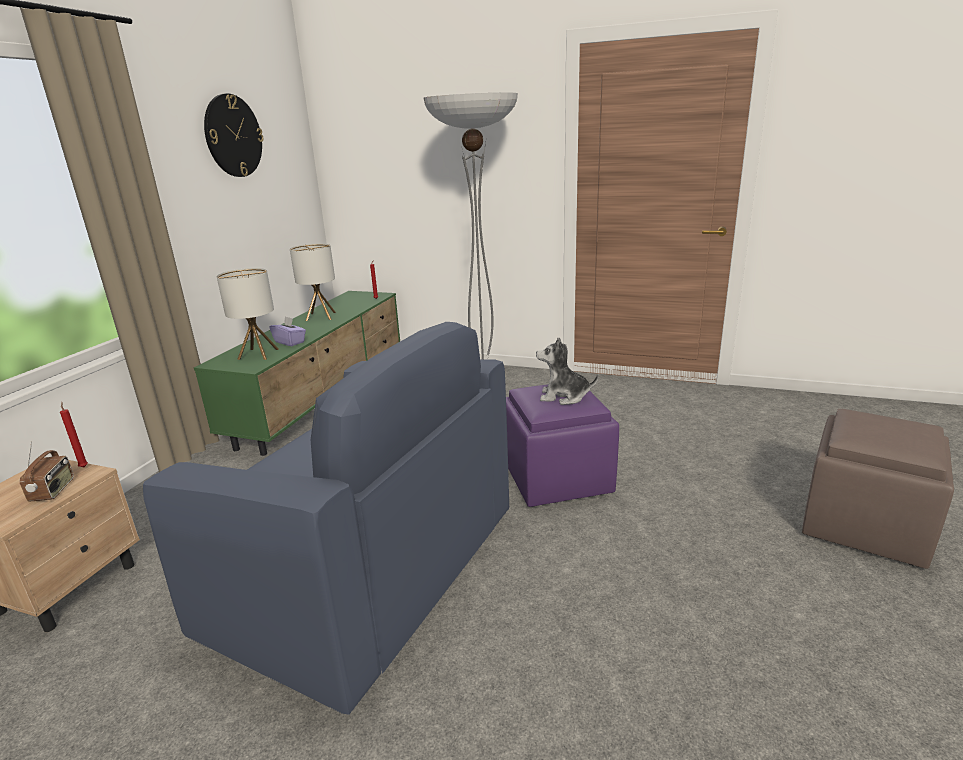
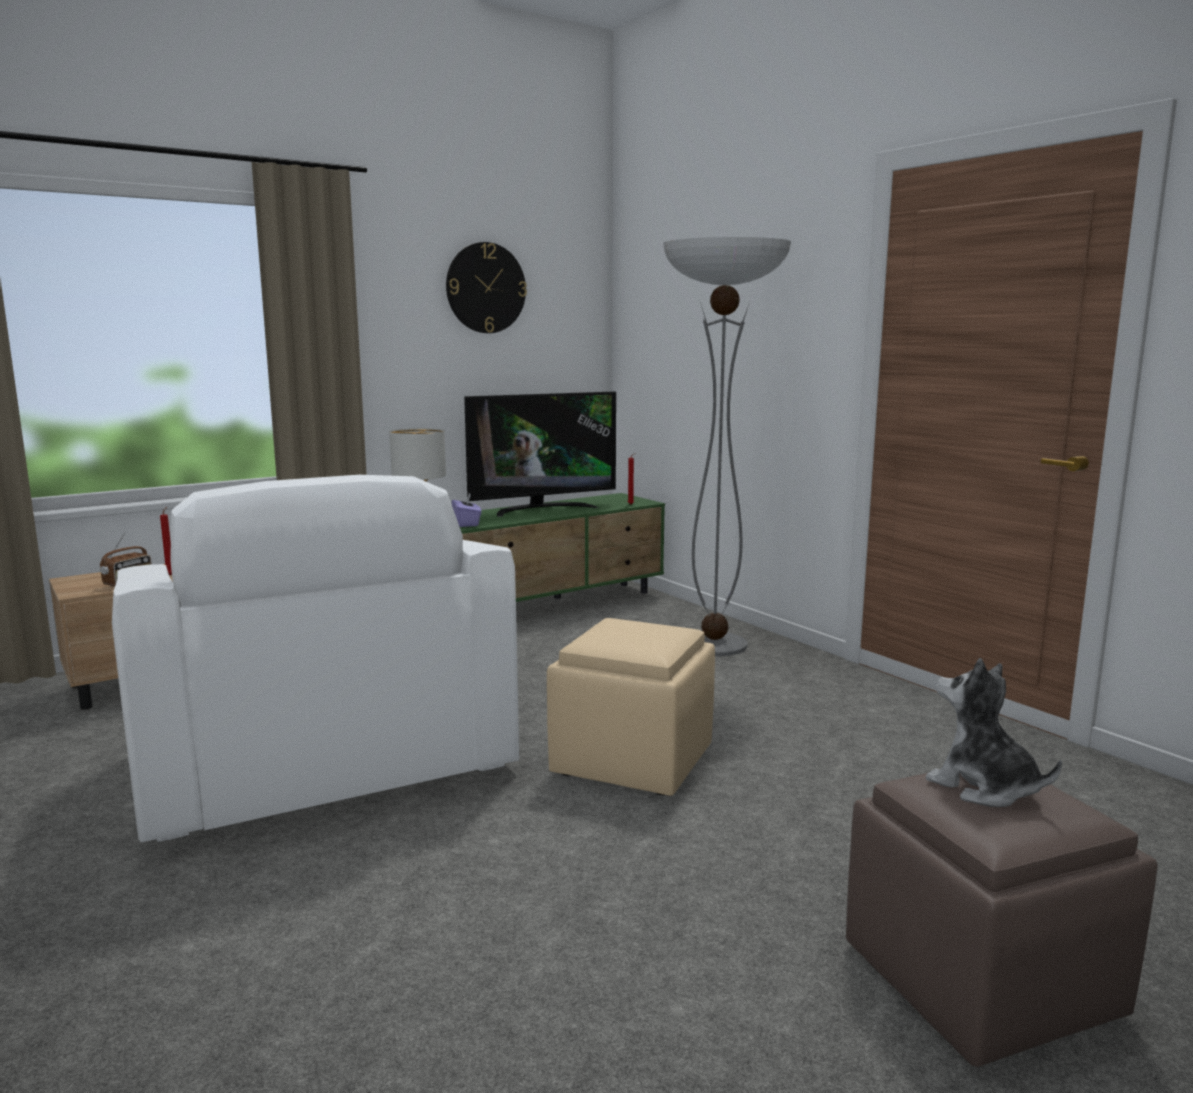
camera: 35 degrees right, 10 degrees down
blue armchair [143,322,509,715] -> white armchair [112,475,519,842]
table lamp [290,243,336,321] -> television [464,391,616,517]
purple ottoman [506,384,619,507] -> beige ottoman [547,618,715,796]
plush toy [536,338,599,405] -> plush toy moved to [926,658,1062,807]

